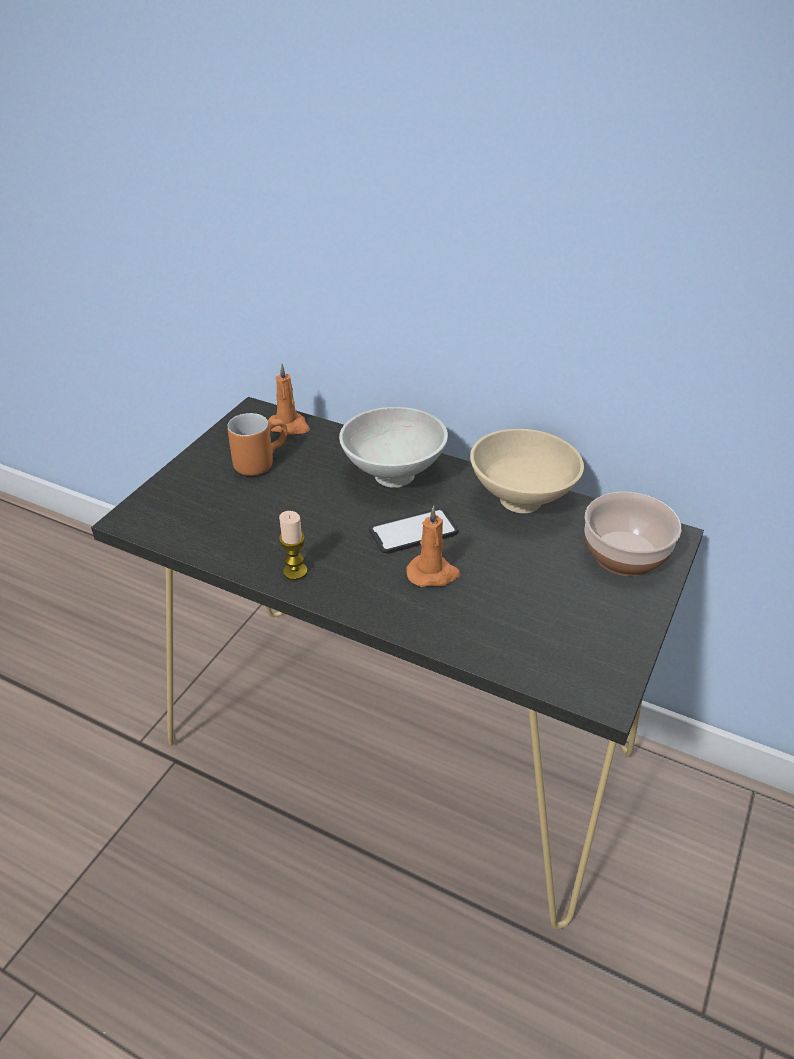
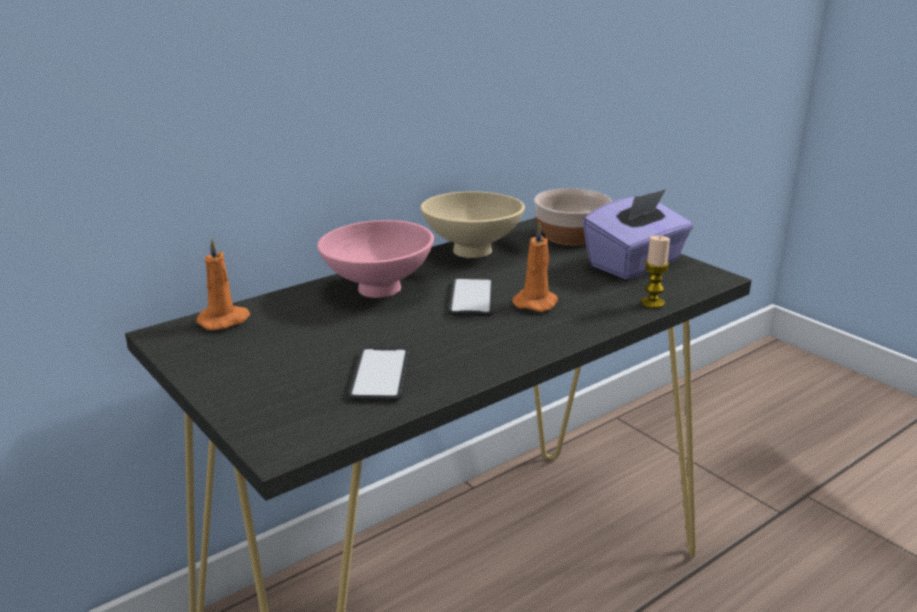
camera: 65 degrees left, 15 degrees down
orange mug [227,413,287,476] -> none
candle [279,511,308,580] -> candle moved to [641,236,670,308]
white bowl [339,407,448,487] -> pink bowl [317,220,434,298]
none -> phone [348,347,409,401]
none -> purple tissue box [583,189,693,279]

